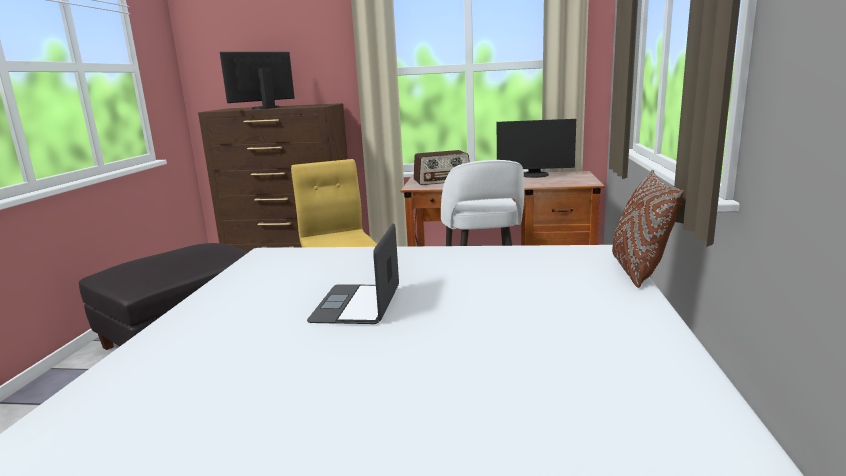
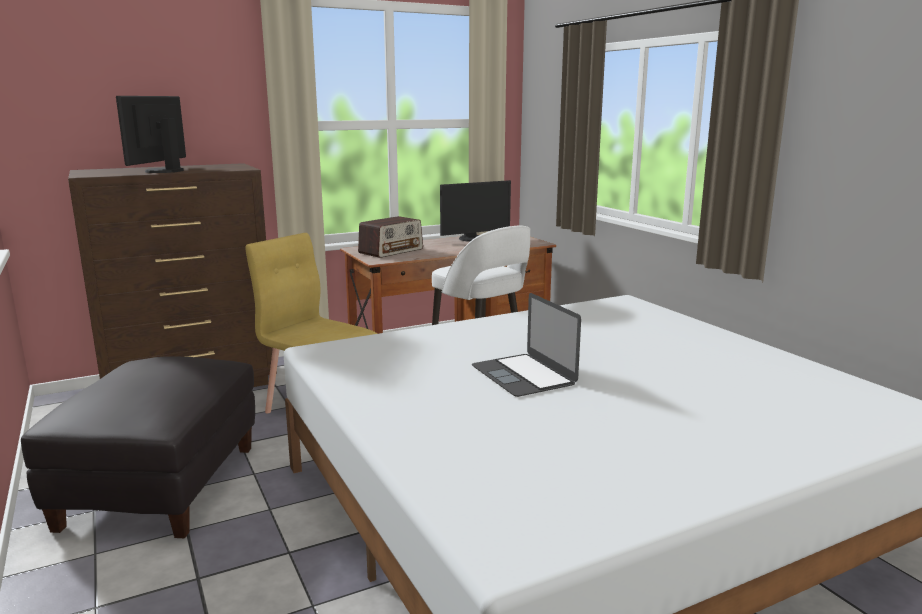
camera: 35 degrees left, 0 degrees up
brown pillow [612,170,684,288] -> none

